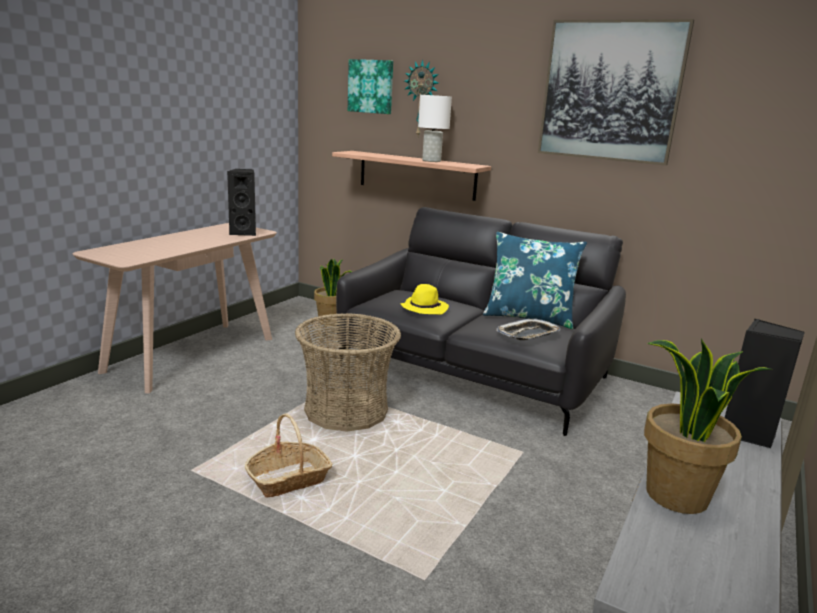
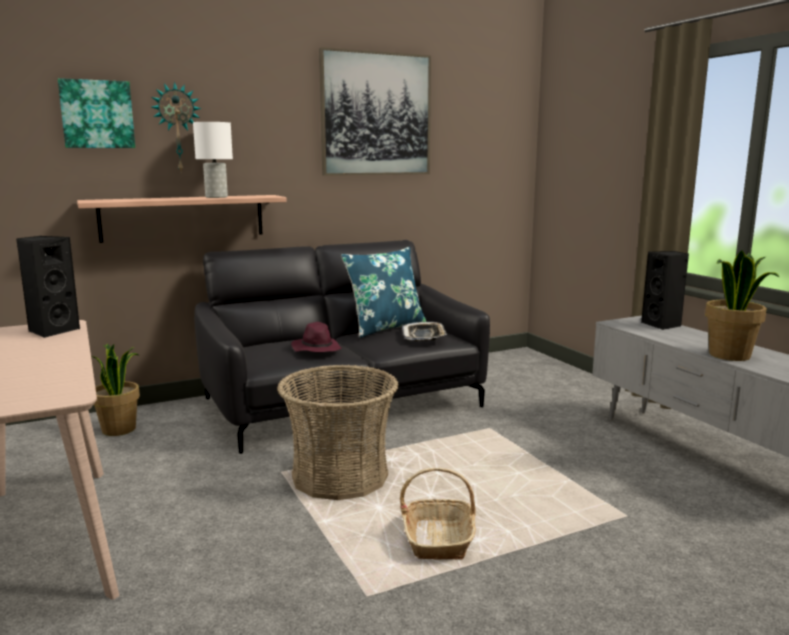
camera: 55 degrees left, 5 degrees down
yellow hat [401,284,449,315] -> purple hat [291,322,342,352]

